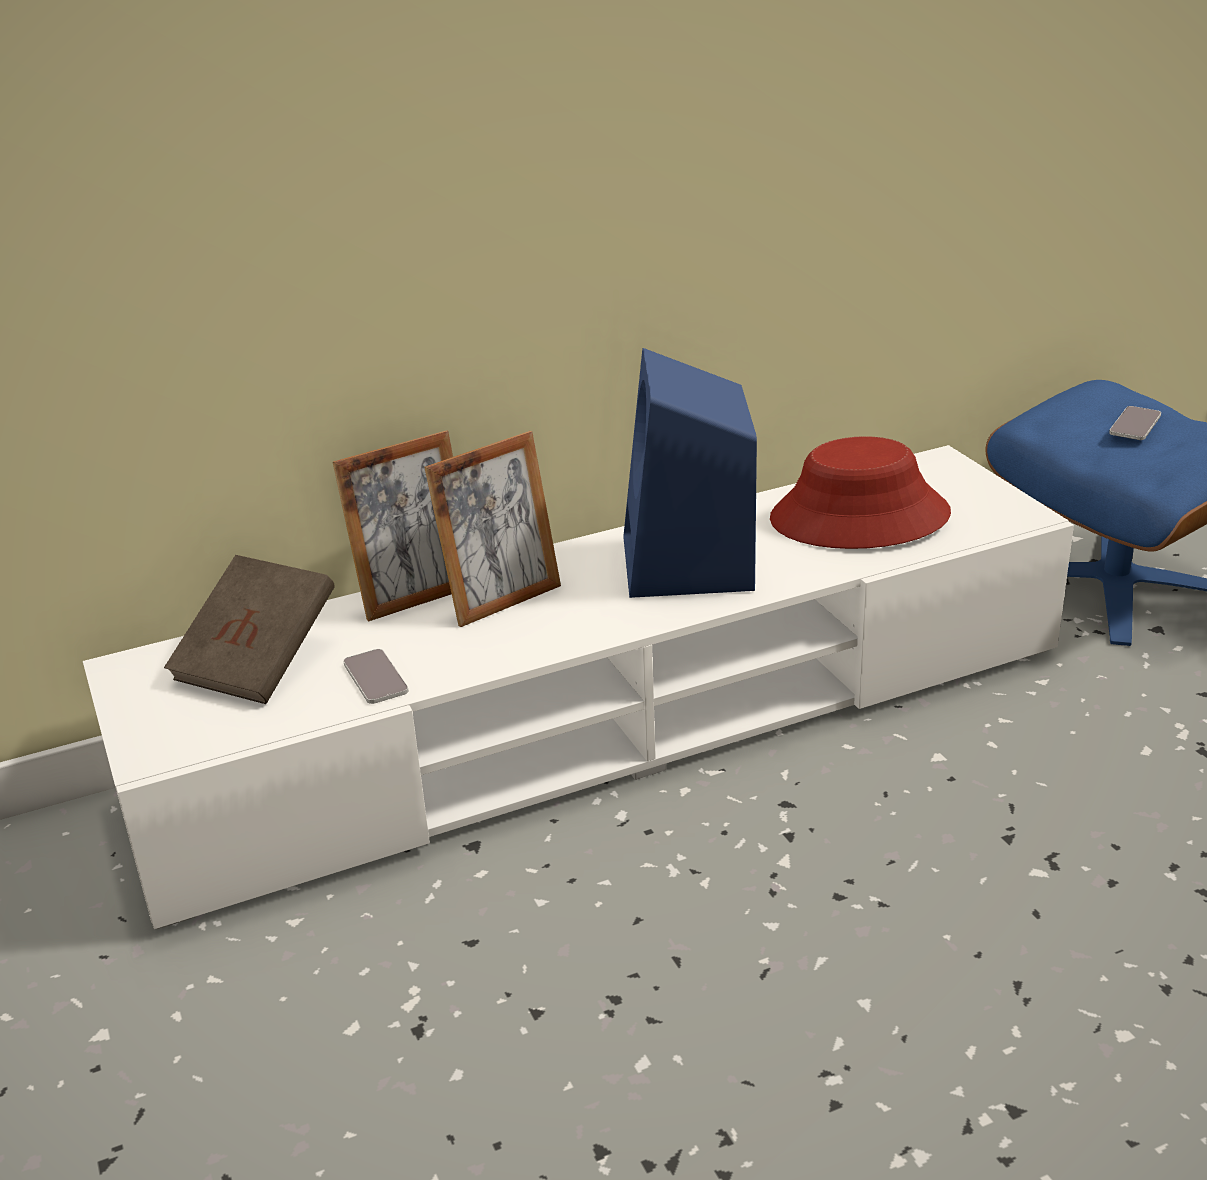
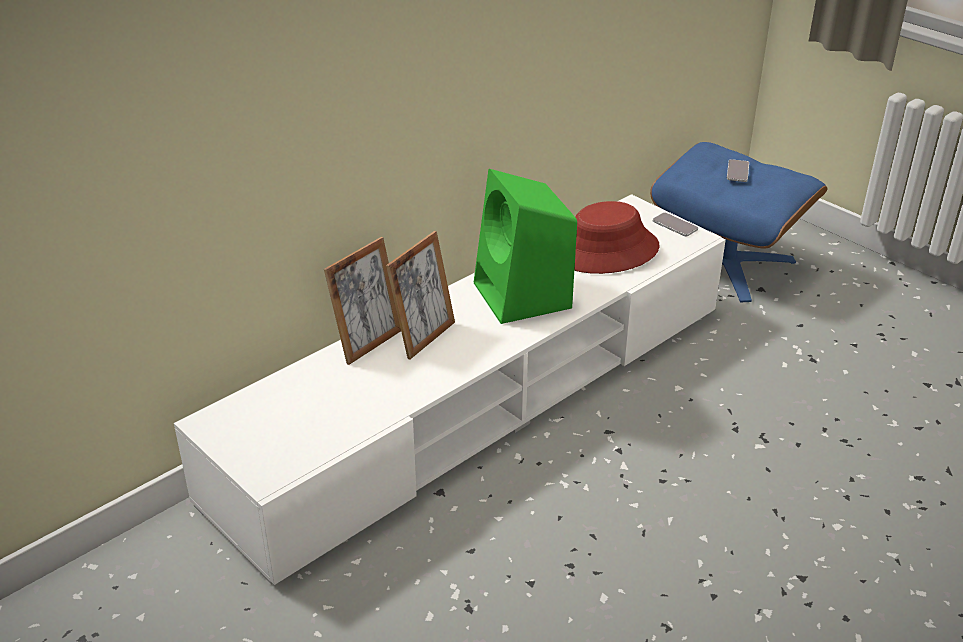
camera: 20 degrees left, 5 degrees up
brown book [164,555,334,704] -> none
phone [343,649,408,704] -> phone moved to [653,212,698,236]
blue speaker [623,348,757,598] -> green speaker [474,169,577,324]

